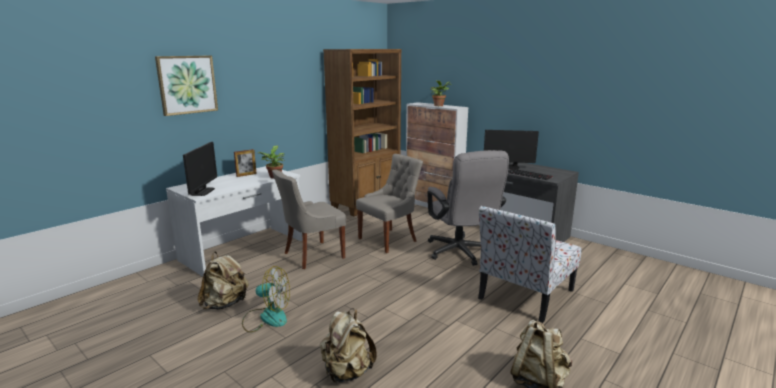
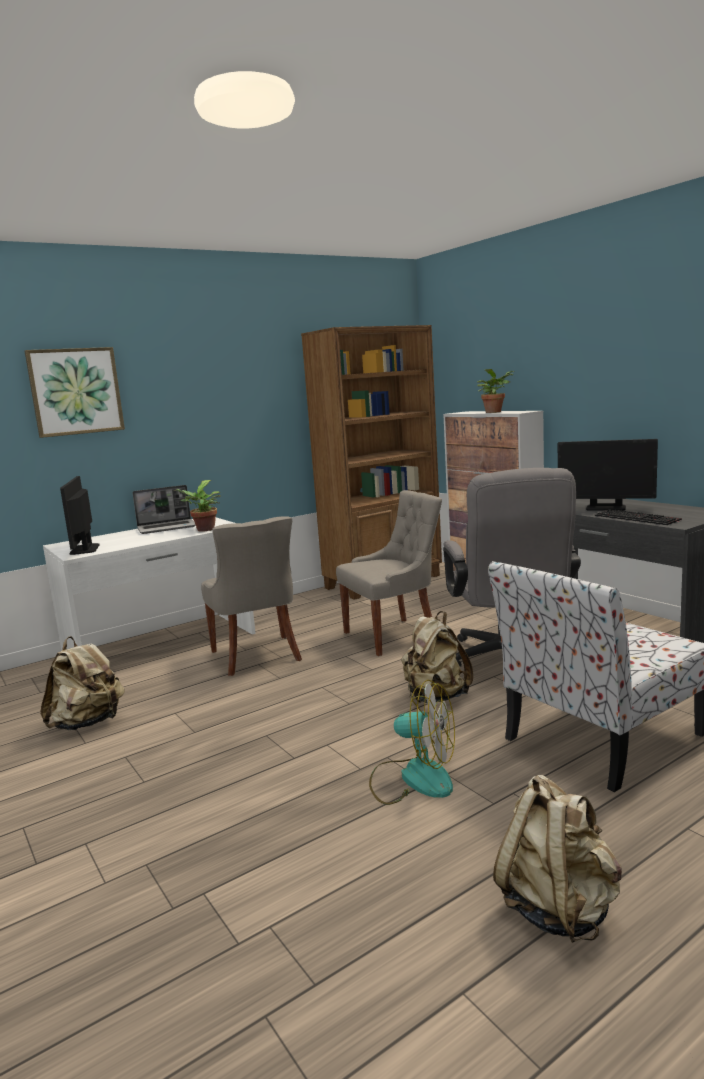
camera: 15 degrees right, 5 degrees down
monitor [183,142,217,196] -> monitor turned 150 degrees clockwise [60,476,100,555]
picture frame [234,149,257,177] -> laptop [132,485,196,534]
fan [242,266,290,333] -> fan moved to [369,679,455,805]
grey chair [272,170,346,269] -> grey chair turned 90 degrees counterclockwise [201,516,302,676]
beige backpack [320,309,377,383] -> beige backpack moved to [401,611,473,703]

